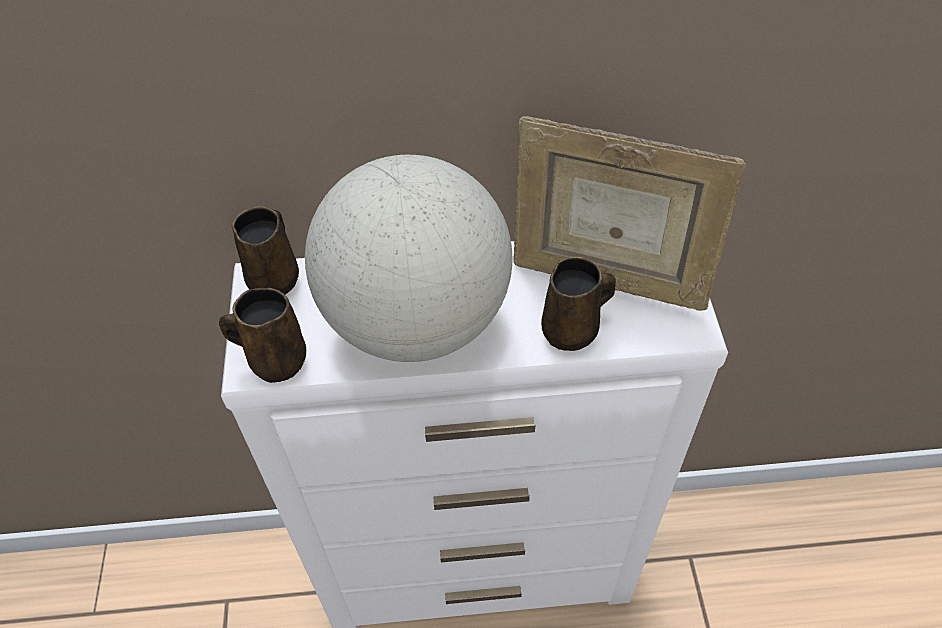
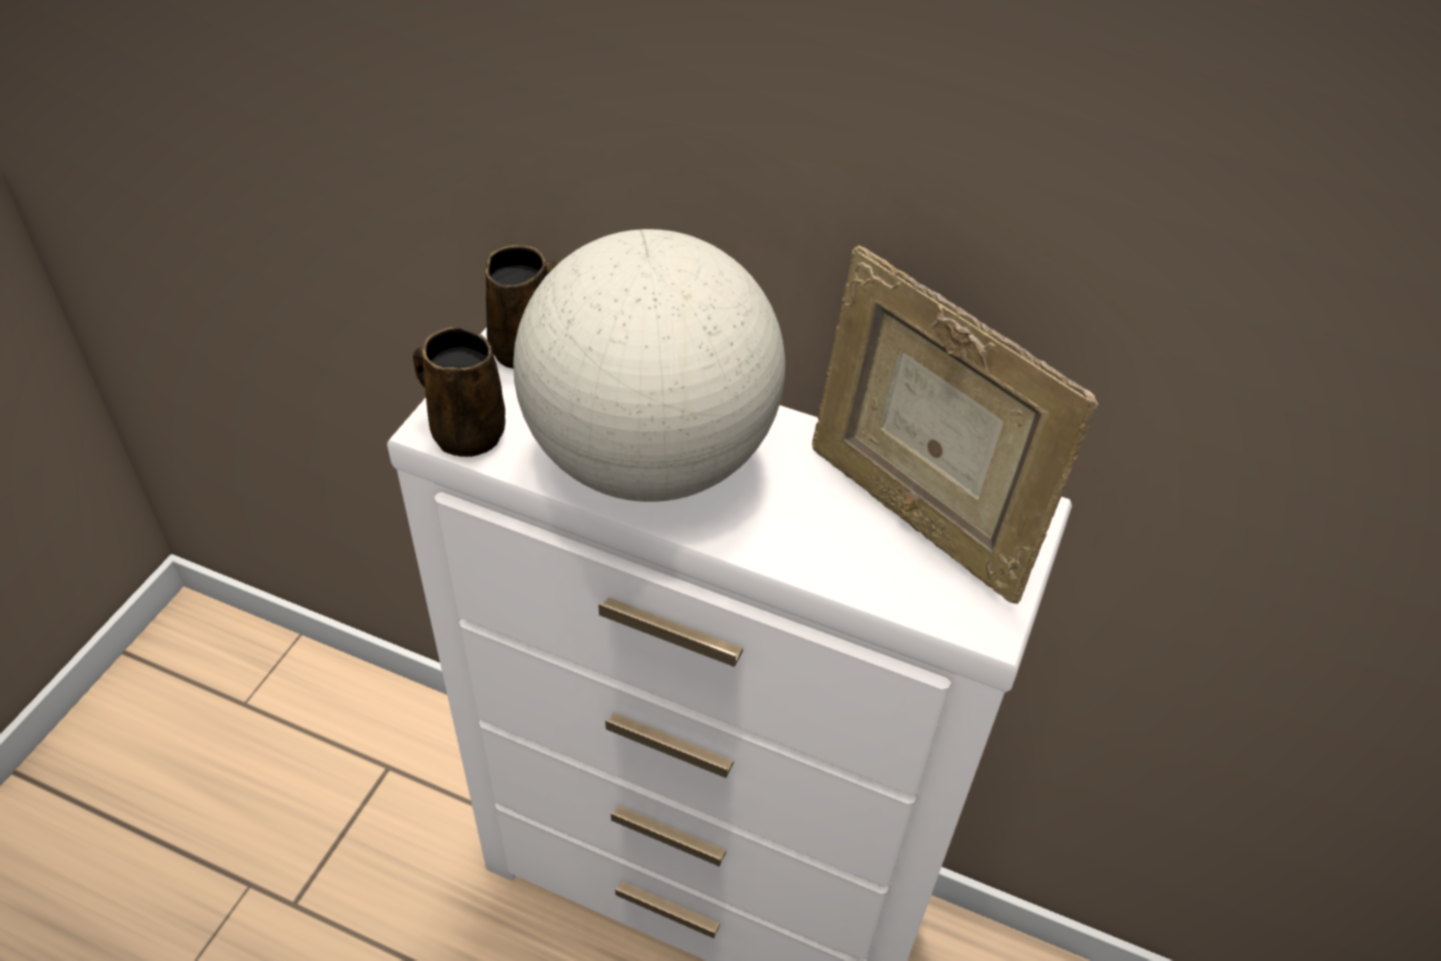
camera: 25 degrees right, 5 degrees down
brown mug [541,256,616,351] -> none

